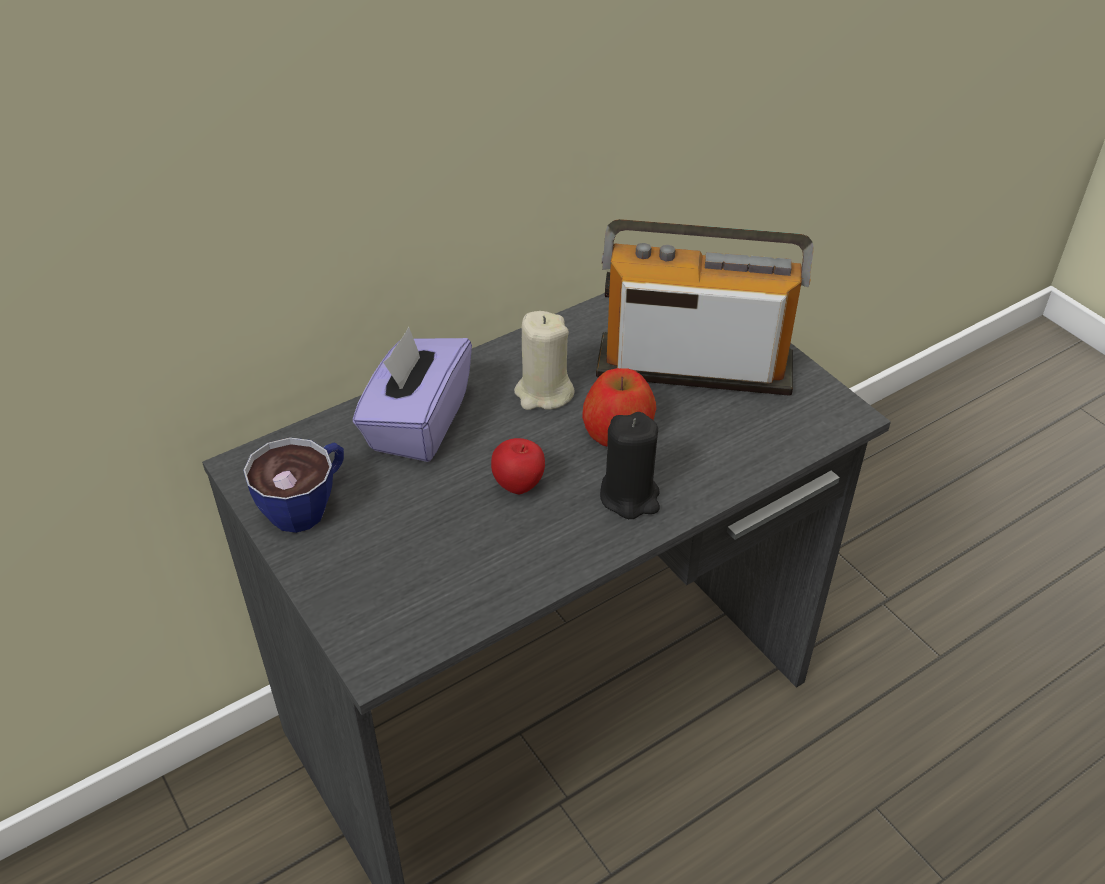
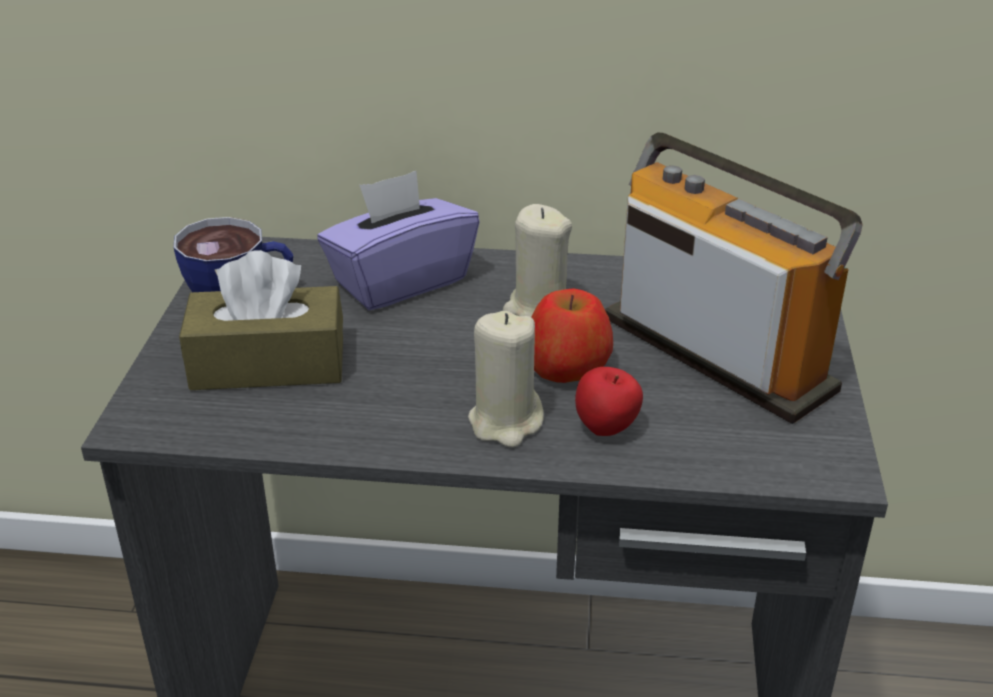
camera: 40 degrees right, 10 degrees down
apple [491,438,545,494] -> apple moved to [575,367,643,436]
black candle [600,412,660,519] -> beige candle [468,311,544,448]
none -> brown tissue box [179,250,343,390]

